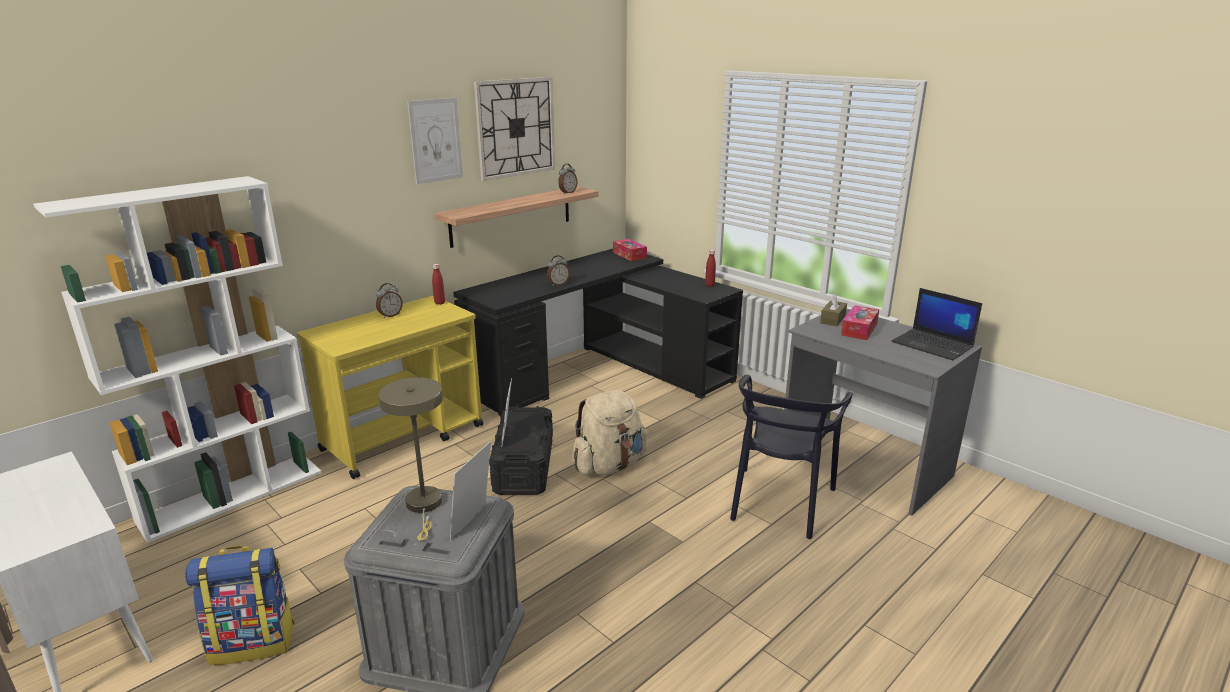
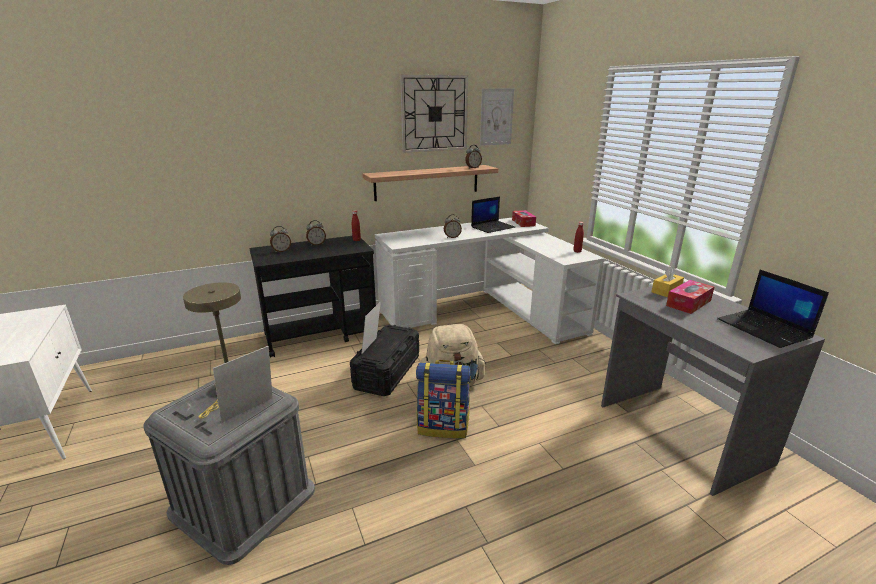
camera: 20 degrees right, 0 degrees up
white bookcase [33,176,322,543] -> none
backpack [185,545,295,665] -> backpack moved to [416,360,471,438]
yellow cart [297,296,483,479] -> black cart [250,236,378,358]
picture [407,98,463,184] -> picture moved to [480,89,514,146]
black desk [453,249,743,416] -> white desk [375,218,604,344]
black chair [730,375,853,539] -> none
brown tissue box [820,293,847,326] -> yellow tissue box [652,266,684,297]
none -> alarm clock [270,226,291,252]
none -> laptop [471,196,515,233]

